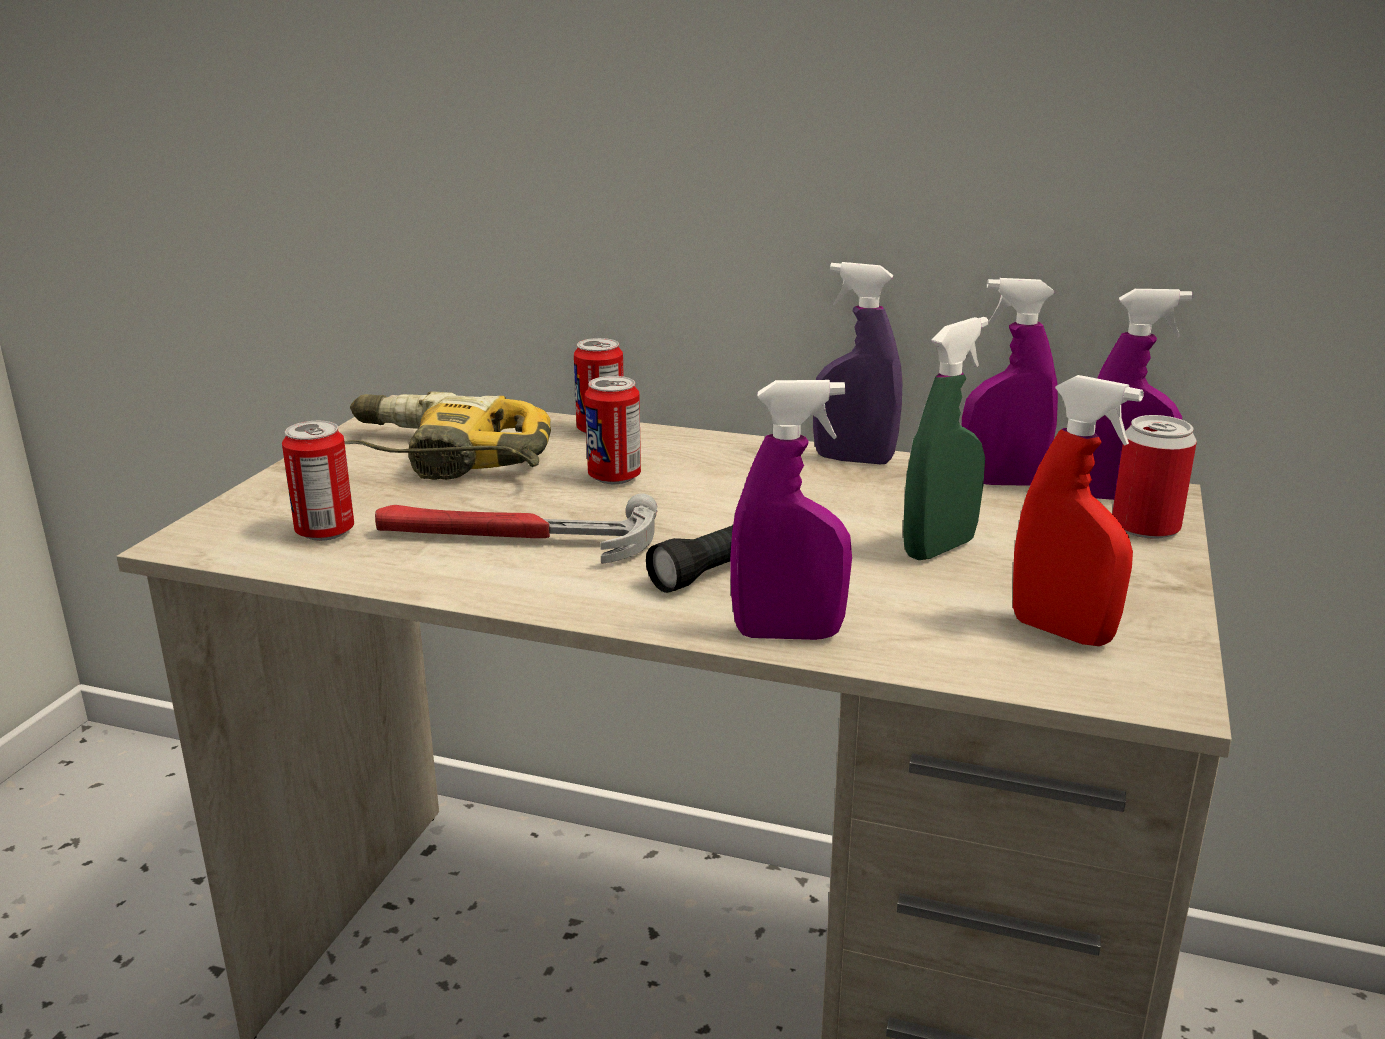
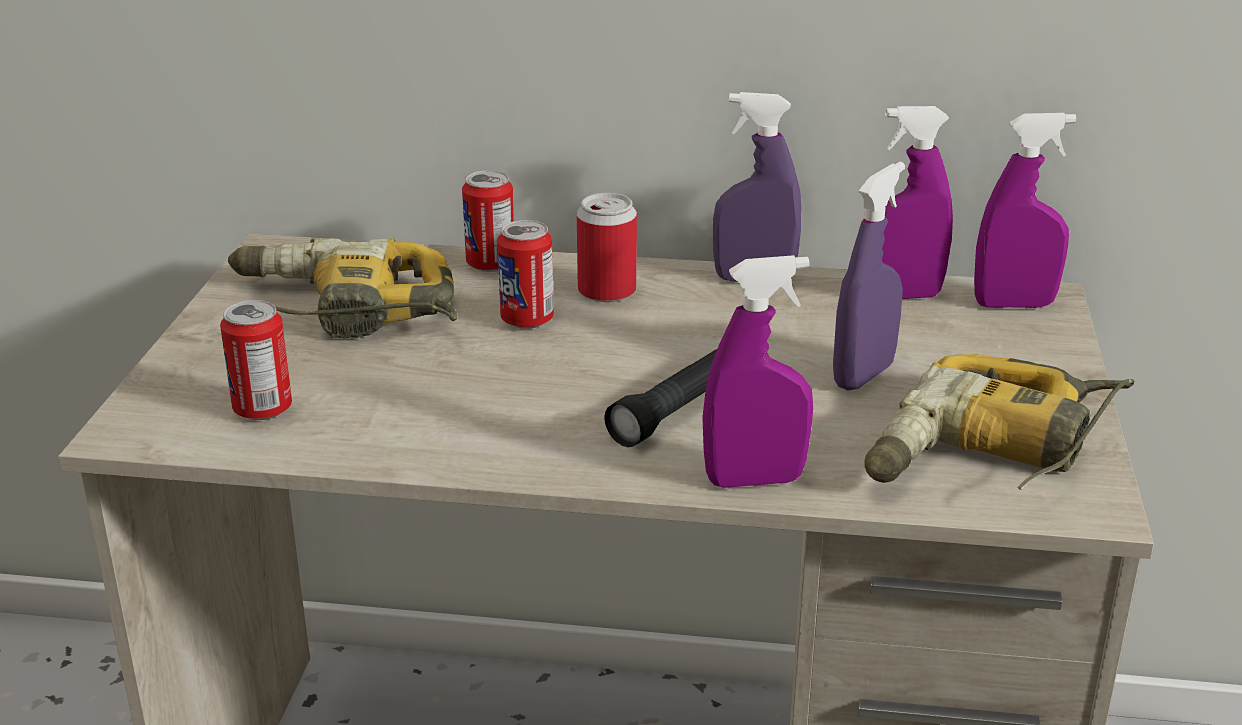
camera: 10 degrees left, 5 degrees up
hammer [375,493,657,564] -> none
green spray bottle [903,317,989,560] -> purple spray bottle [833,162,905,391]
red spray bottle [1013,375,1144,646] -> power drill [864,354,1135,490]
can [1112,415,1197,539] -> can moved to [577,193,637,302]

